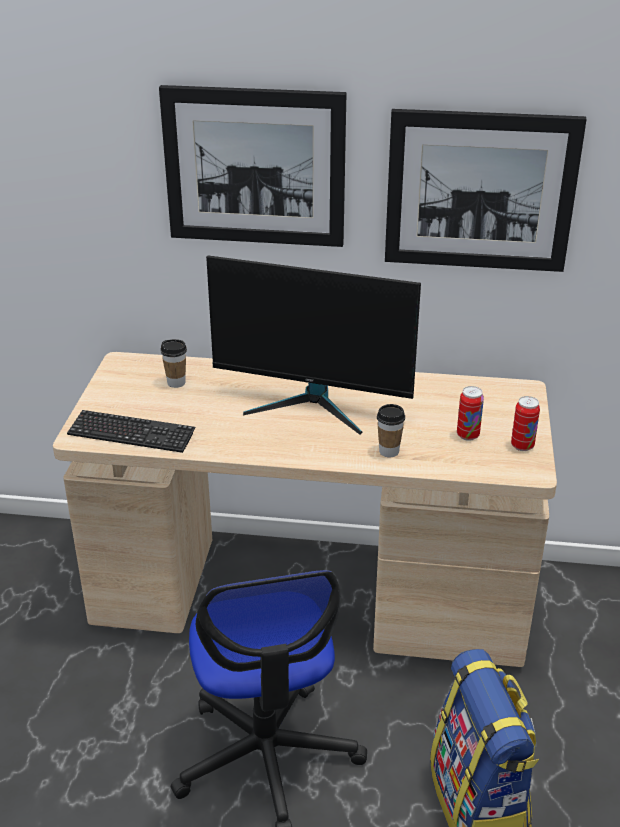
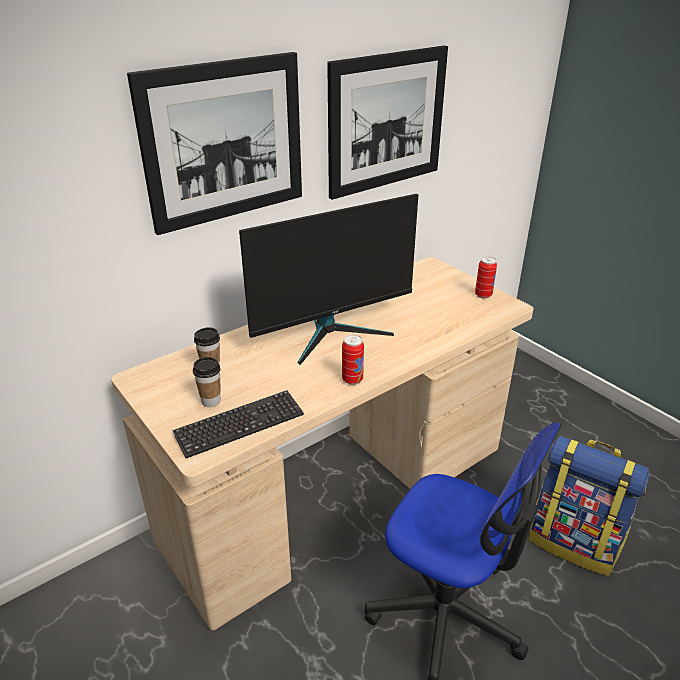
camera: 45 degrees left, 0 degrees up
cup [377,404,405,457] -> cup moved to [193,357,221,407]
can [457,386,484,441] -> can moved to [342,335,364,385]

